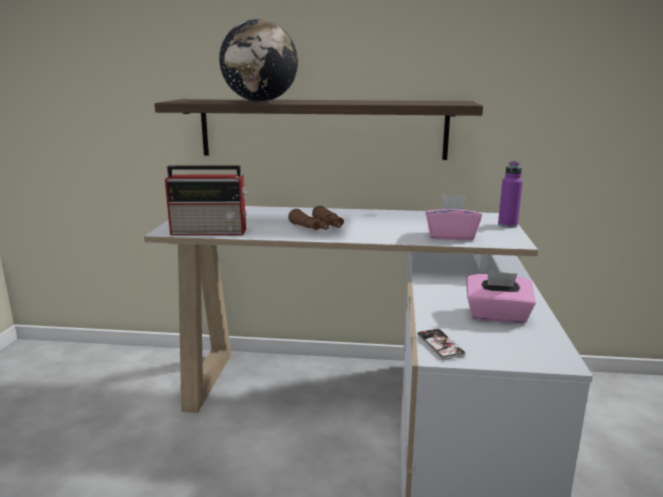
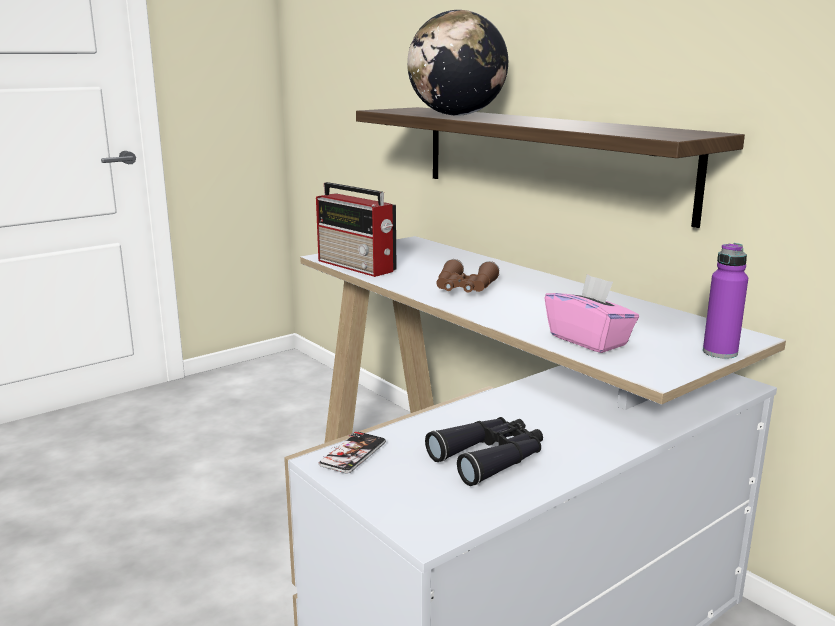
camera: 45 degrees right, 0 degrees up
pink tissue box [466,271,536,323] -> black binoculars [425,417,543,486]

